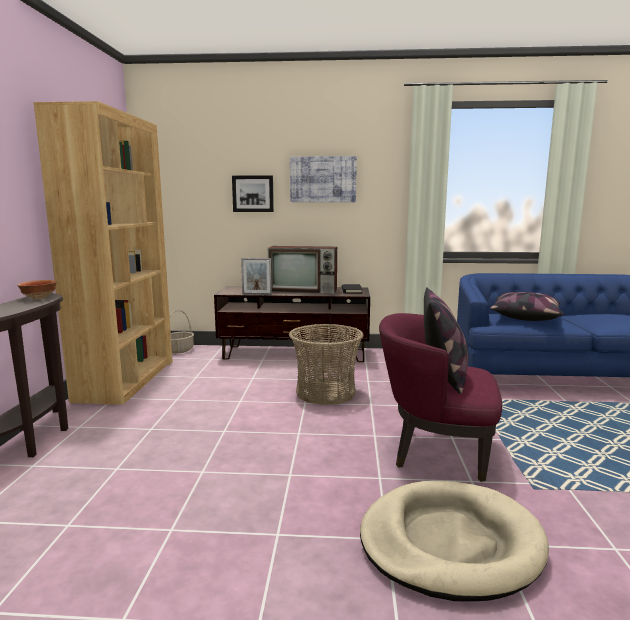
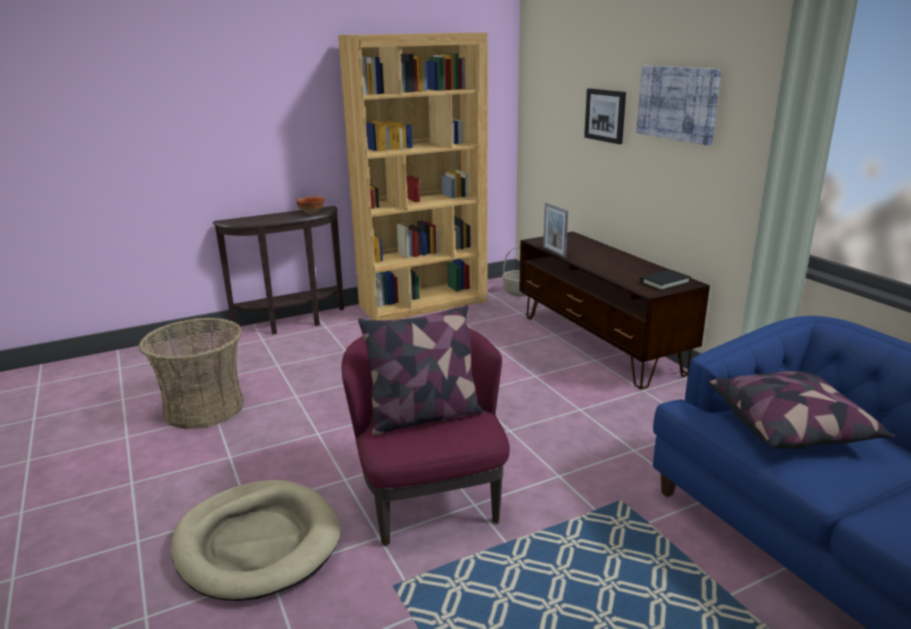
camera: 60 degrees right, 10 degrees up
television [268,246,337,294] -> none
basket [289,324,364,405] -> basket moved to [139,318,244,429]

